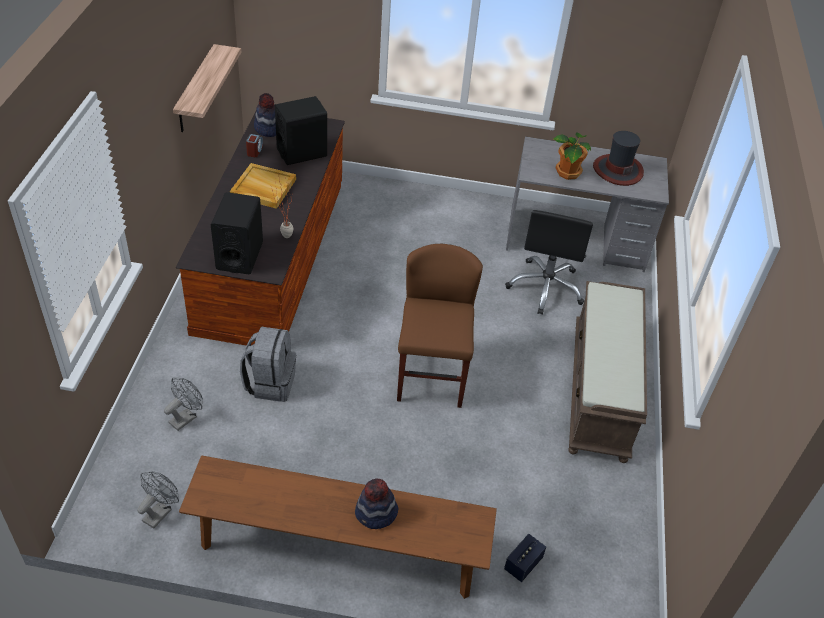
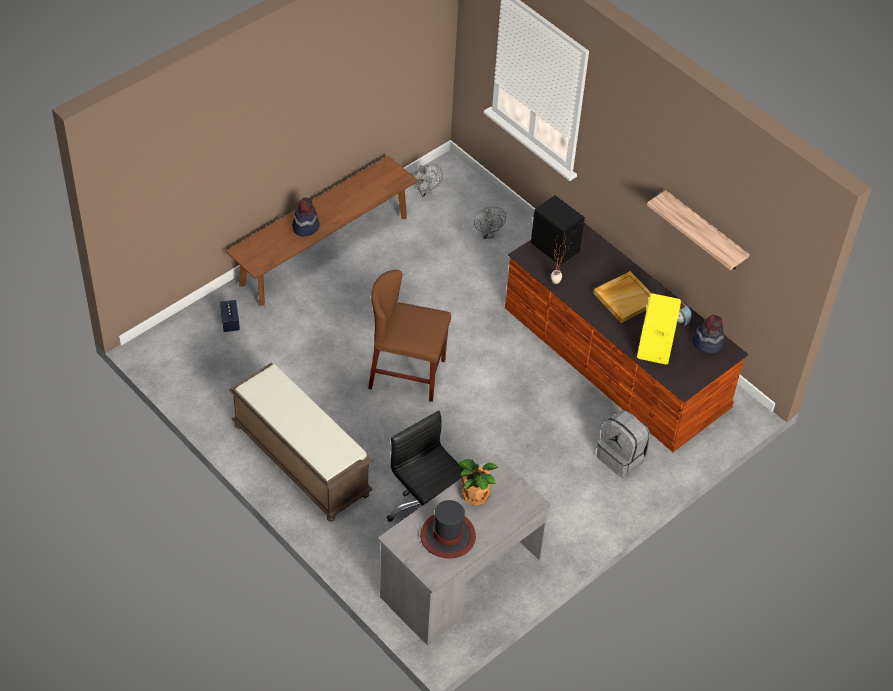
camera: 130 degrees right, 5 degrees up
grey backpack [240,327,296,402] -> grey backpack moved to [597,410,650,478]
black speaker [275,96,327,165] -> yellow speaker [637,293,681,364]
brown chair [397,244,483,408] -> brown chair turned 150 degrees clockwise [368,270,451,402]

